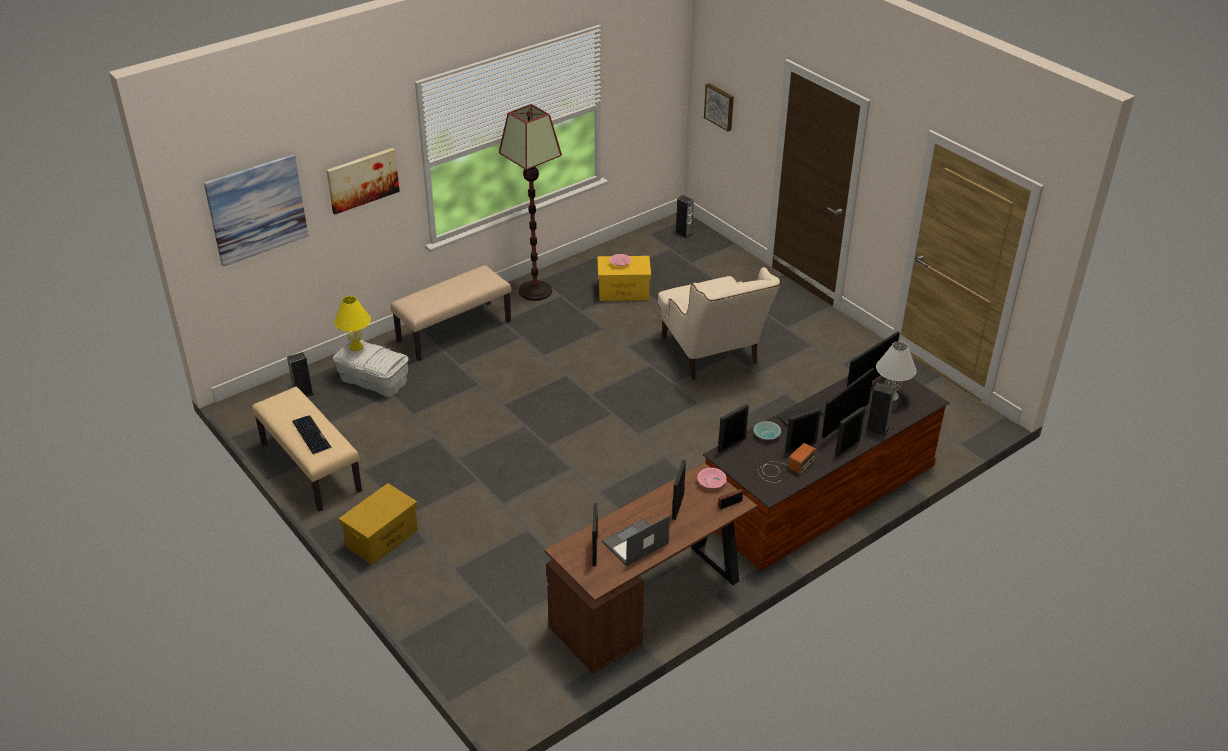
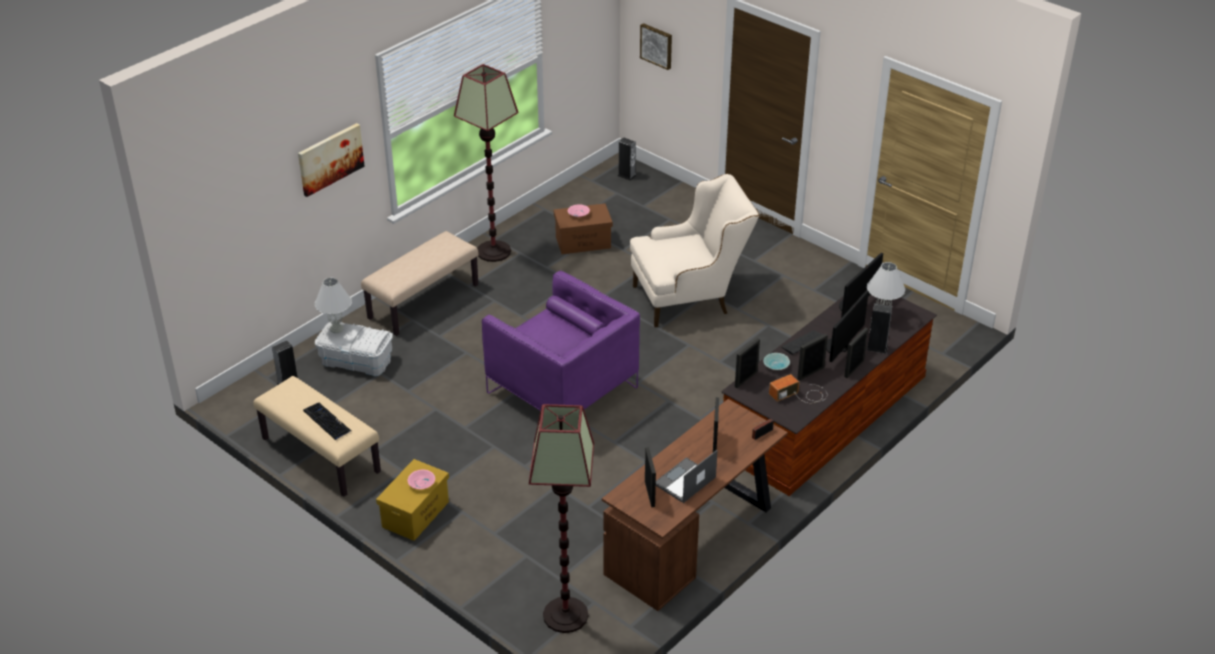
camera: 10 degrees left, 0 degrees up
picture [204,154,308,267] -> none
yellow table lamp [334,296,371,351] -> white table lamp [315,278,352,333]
yellow storage box [597,256,651,301] -> brown storage box [554,203,613,254]
beige armchair [658,267,781,380] -> beige armchair turned 75 degrees counterclockwise [630,174,759,327]
pink bowl [697,468,727,488] -> pink bowl moved to [408,470,435,489]
radio [758,443,816,483] -> radio turned 150 degrees counterclockwise [769,374,827,403]
none -> purple armchair [482,271,640,411]
none -> floor lamp [529,404,594,633]

